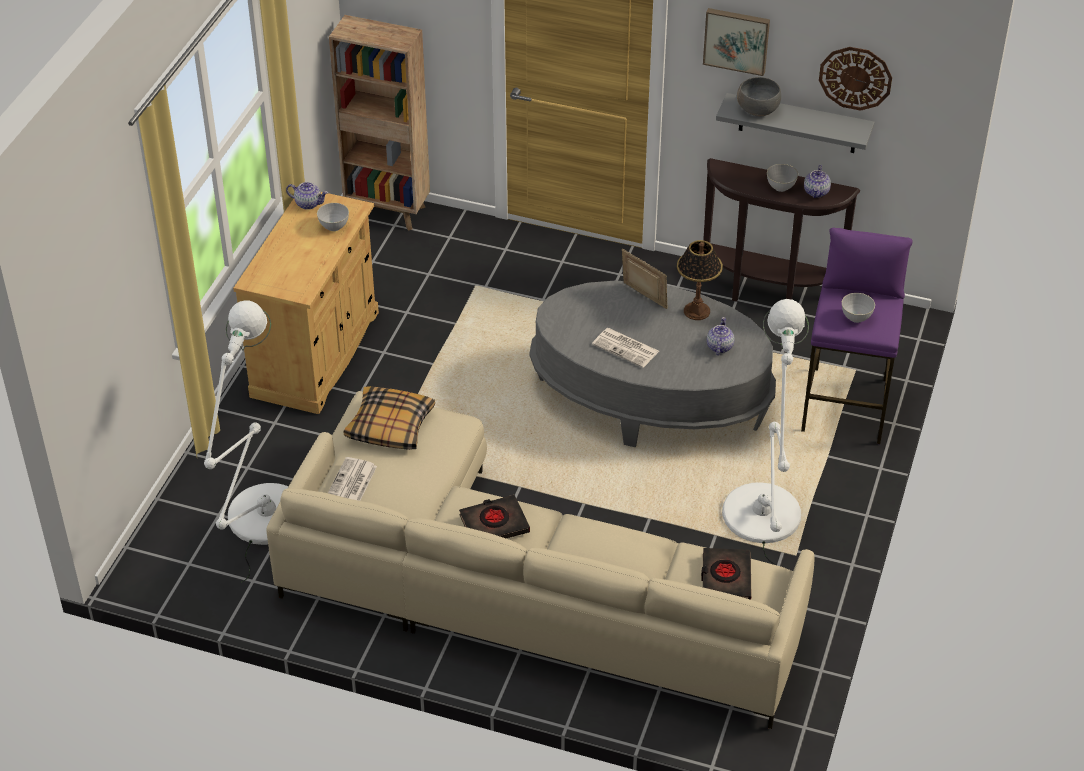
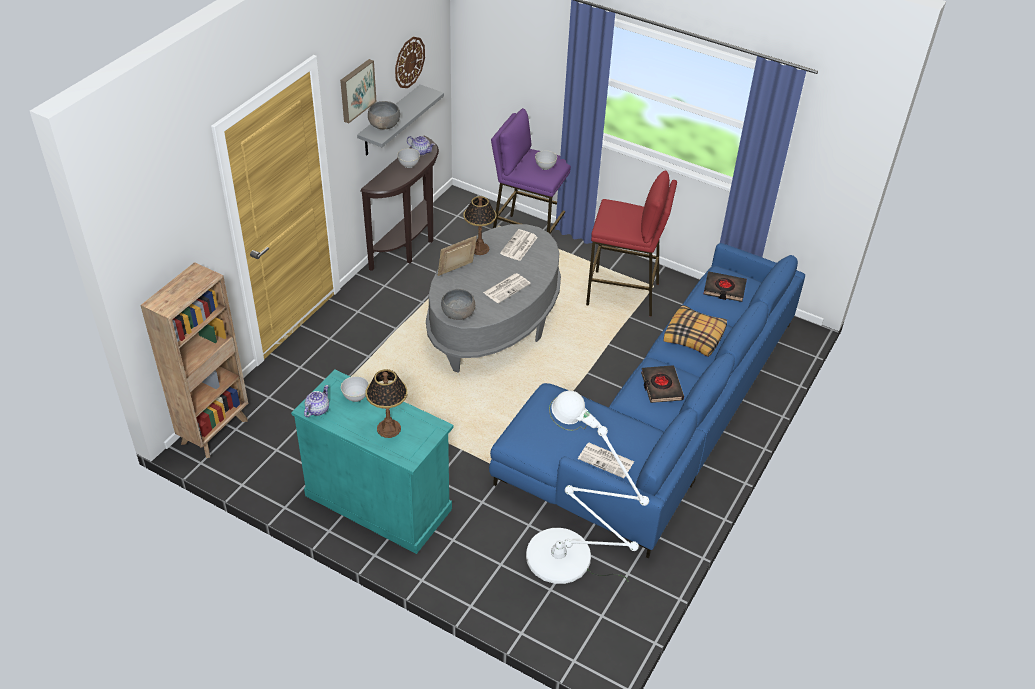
camera: 80 degrees left, 0 degrees up
beige cabinet [233,192,379,414] -> turquoise cabinet [291,369,454,554]
beige sofa [266,391,814,729] -> blue sofa [489,243,805,559]
pillow [344,386,435,450] -> pillow moved to [664,305,727,357]
teapot [707,317,735,356] -> newspaper [500,229,538,261]
white floor lamp [722,299,809,565] -> red stool [586,170,677,317]
none -> table lamp [365,369,408,438]
none -> grey bowl [441,289,475,320]

